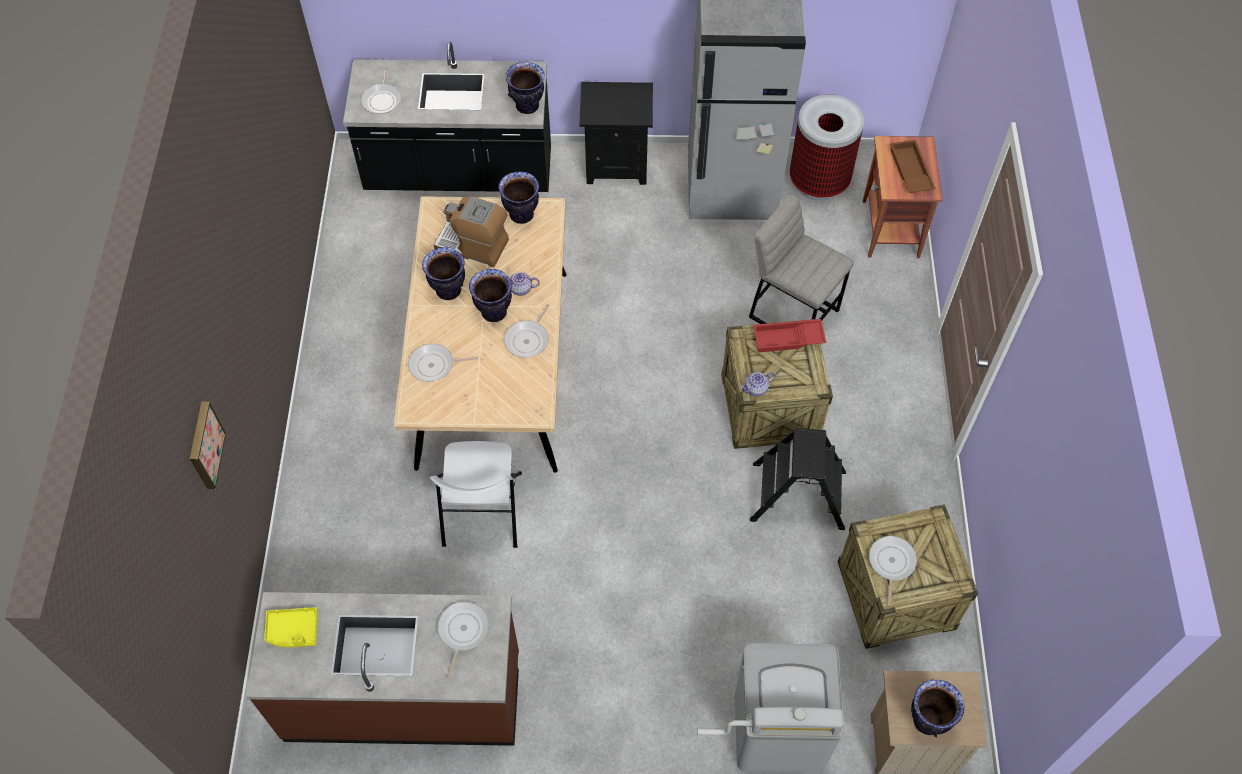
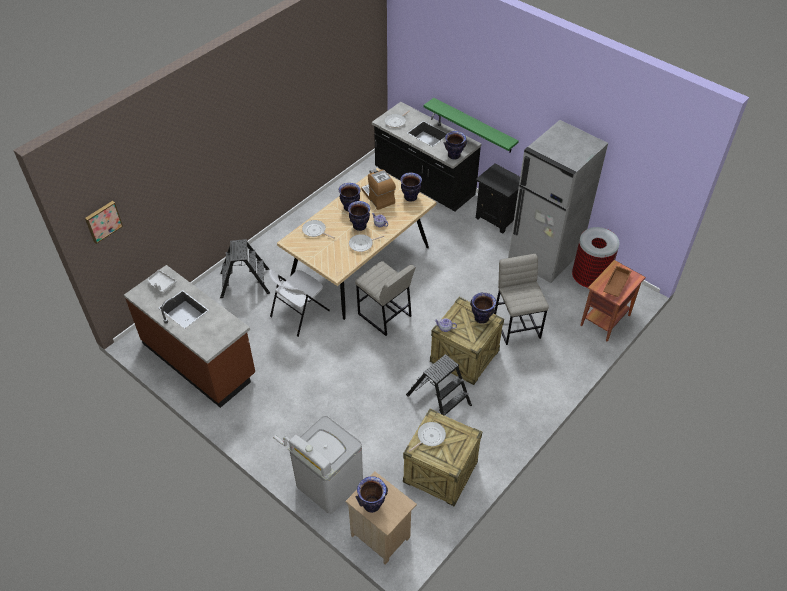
camera: 40 degrees right, 10 degrees down
picture [190,402,226,489] -> picture moved to [85,201,123,244]
yellow tray [264,607,318,647] -> grey tray [148,270,177,294]
frying pan [438,602,489,679] -> none
red tray [753,319,826,353] -> vase [470,292,496,324]
none -> black step ladder [220,239,270,298]
none -> grey chair [355,261,416,336]
none -> green shelf [423,98,519,153]

